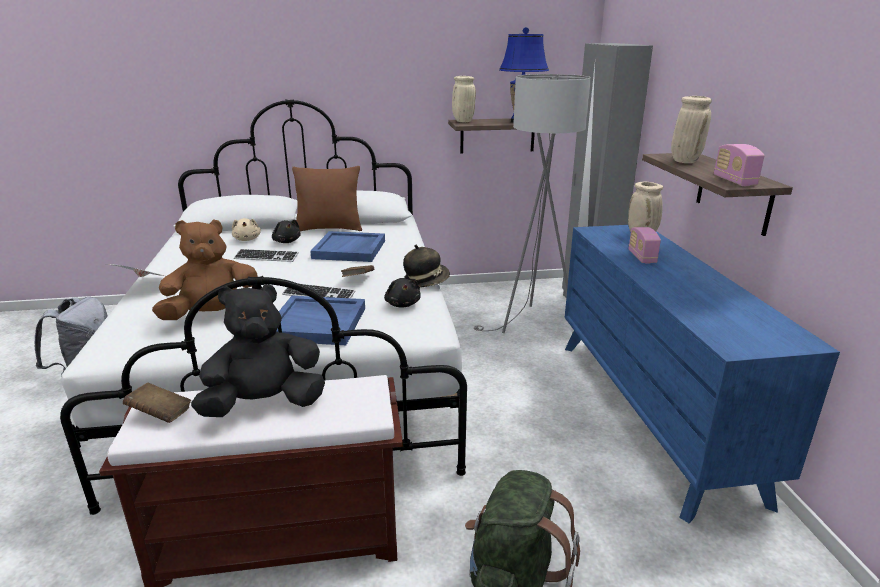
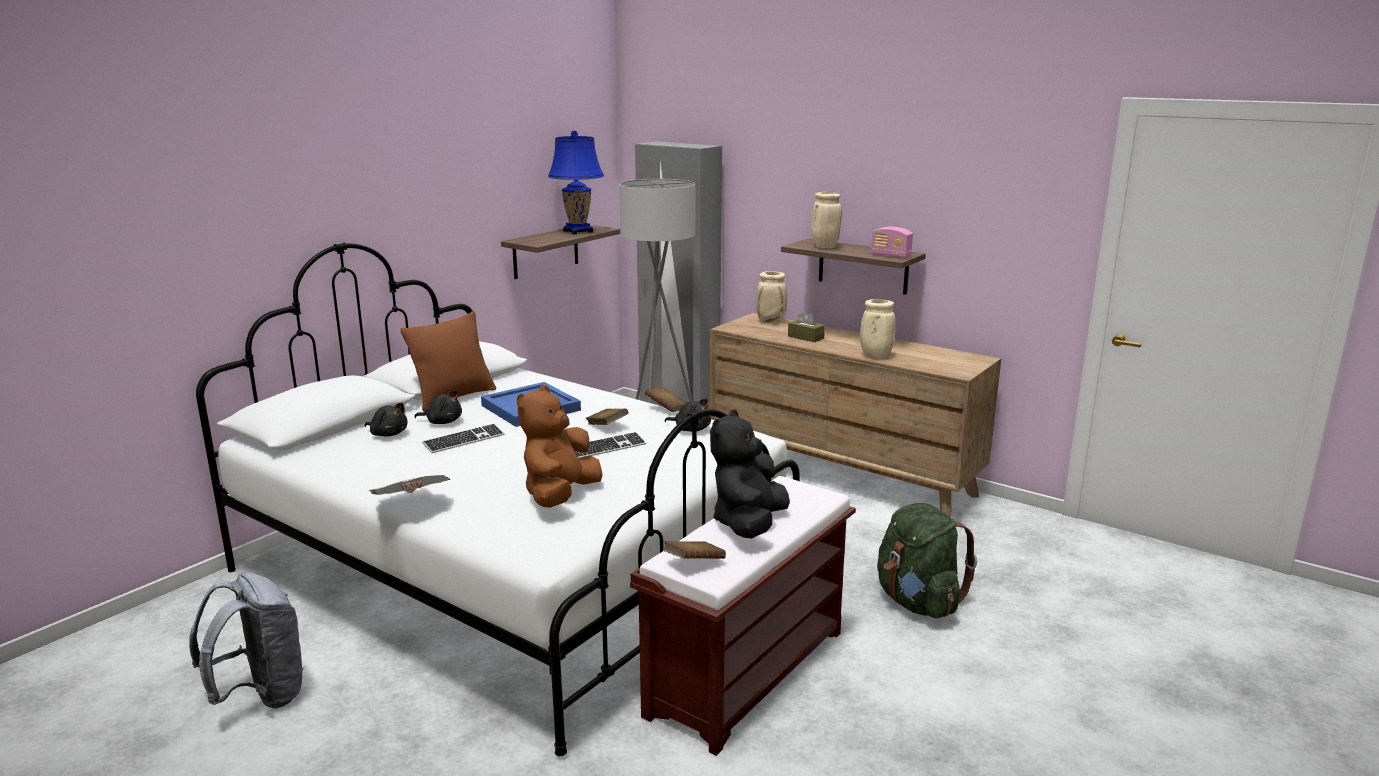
camera: 45 degrees left, 5 degrees down
beige plush toy [232,218,261,241] -> black plush toy [365,403,408,437]
blue tray [276,296,365,345] -> none
hat [403,245,450,288] -> brown book [645,386,688,412]
beige vase [452,76,476,122] -> beige vase moved to [860,299,896,358]
blue dresser [565,225,840,523] -> brown dresser [710,313,1001,517]
radio [629,227,661,263] -> brown tissue box [788,311,825,342]

